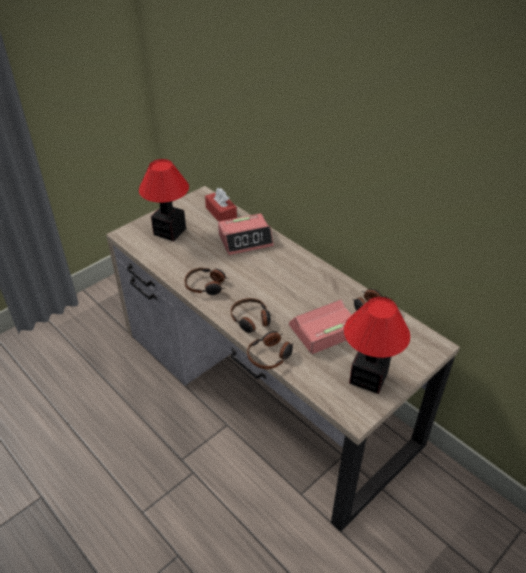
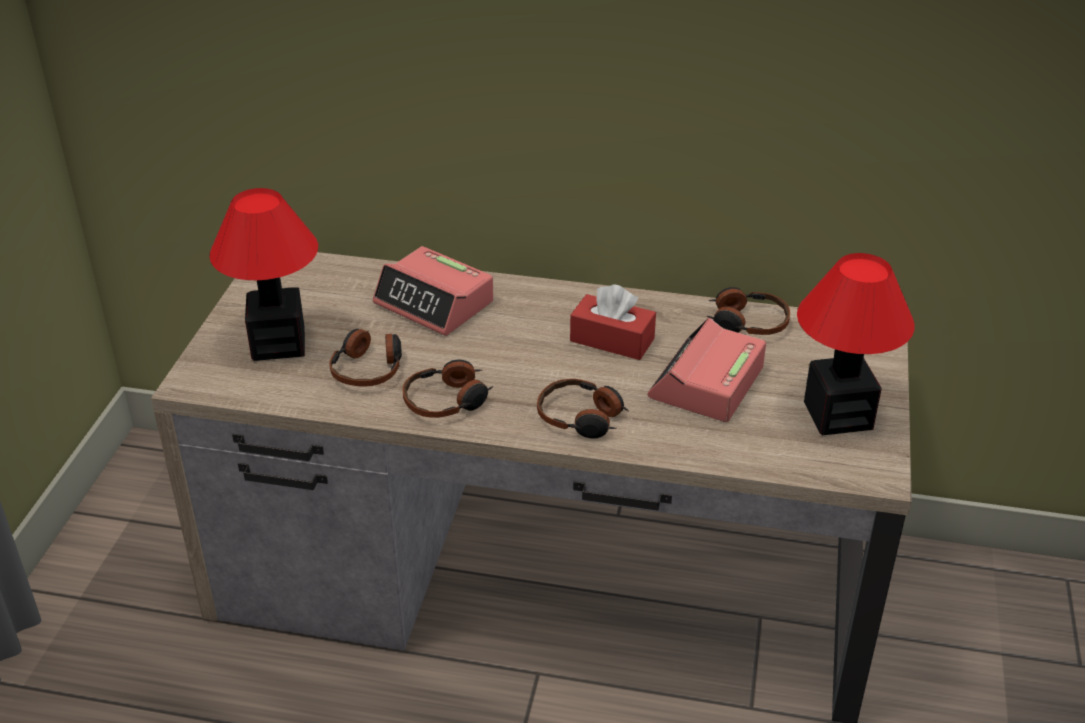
camera: 35 degrees left, 5 degrees down
red tissue box [205,188,237,222] -> red tissue box moved to [570,284,656,360]
alarm clock [218,213,274,255] -> alarm clock turned 90 degrees clockwise [373,246,494,336]
headphones [247,331,294,369] -> headphones moved to [329,329,402,386]

